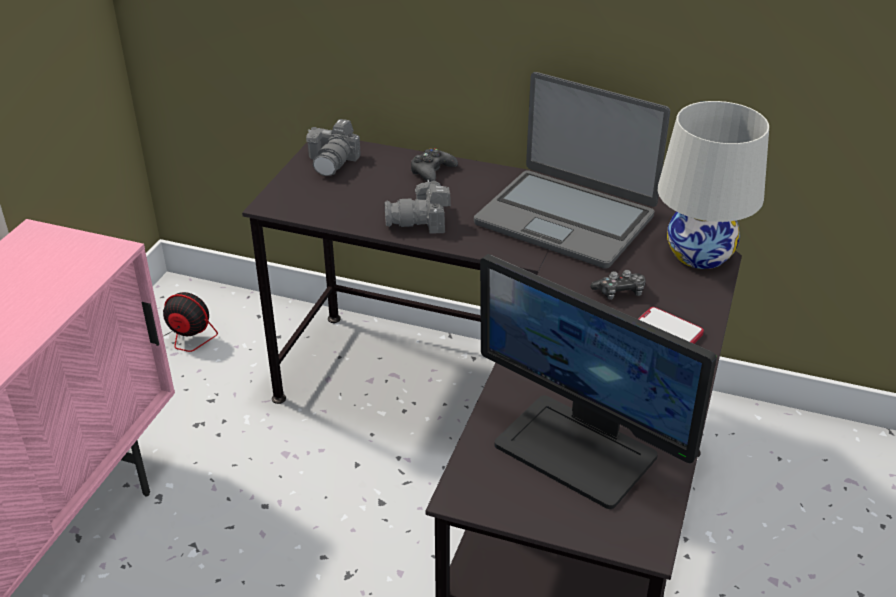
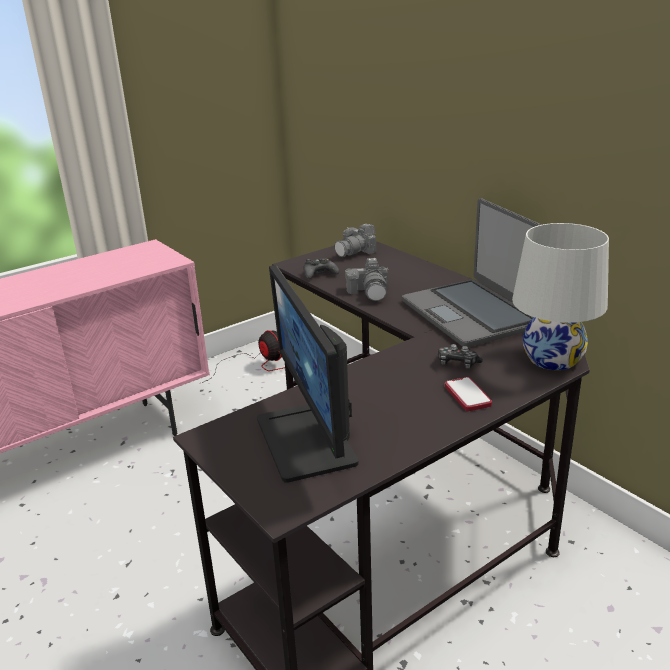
camera: 35 degrees right, 10 degrees down
camera [385,180,451,234] -> camera turned 120 degrees counterclockwise [345,258,388,301]
black game controller [411,148,458,182] -> black game controller moved to [303,258,339,279]

